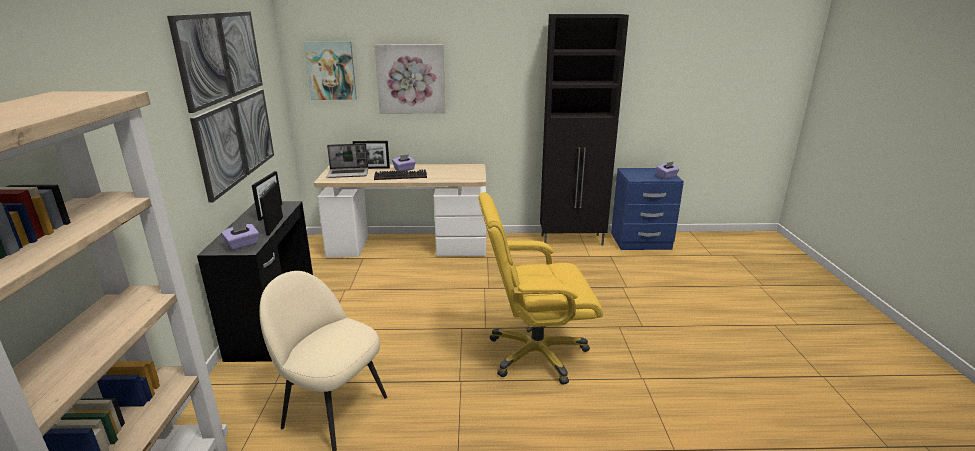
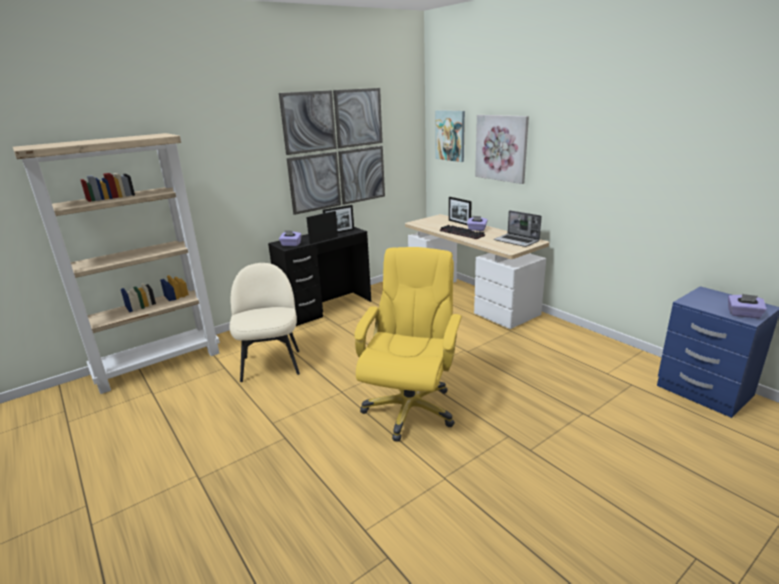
camera: 55 degrees right, 0 degrees up
laptop [327,143,368,178] -> laptop moved to [494,210,542,247]
yellow office chair [479,192,603,385] -> yellow office chair turned 60 degrees clockwise [354,247,462,442]
black cabinet [540,14,629,245] -> none

